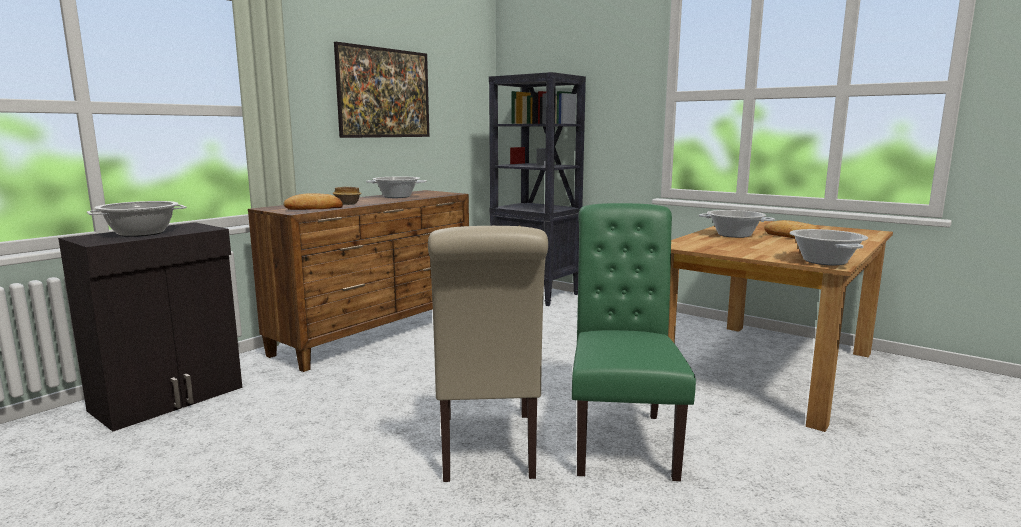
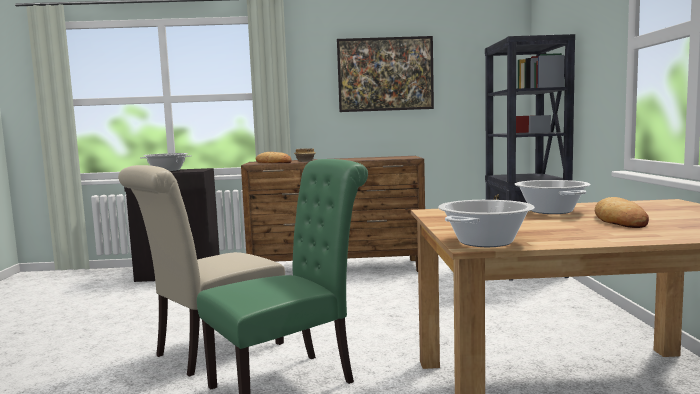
camera: 50 degrees right, 5 degrees down
cooking pot [366,176,427,198] -> none

